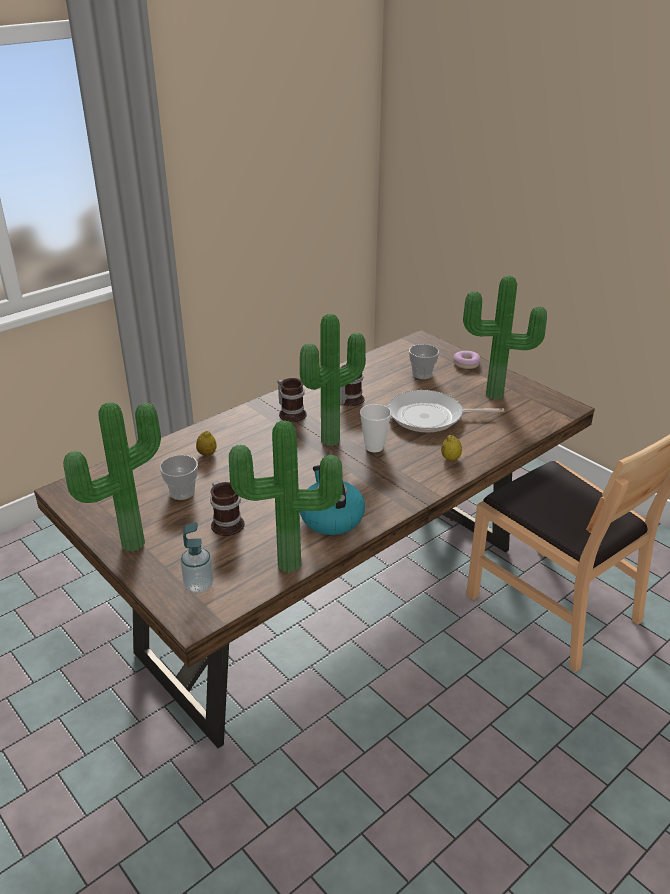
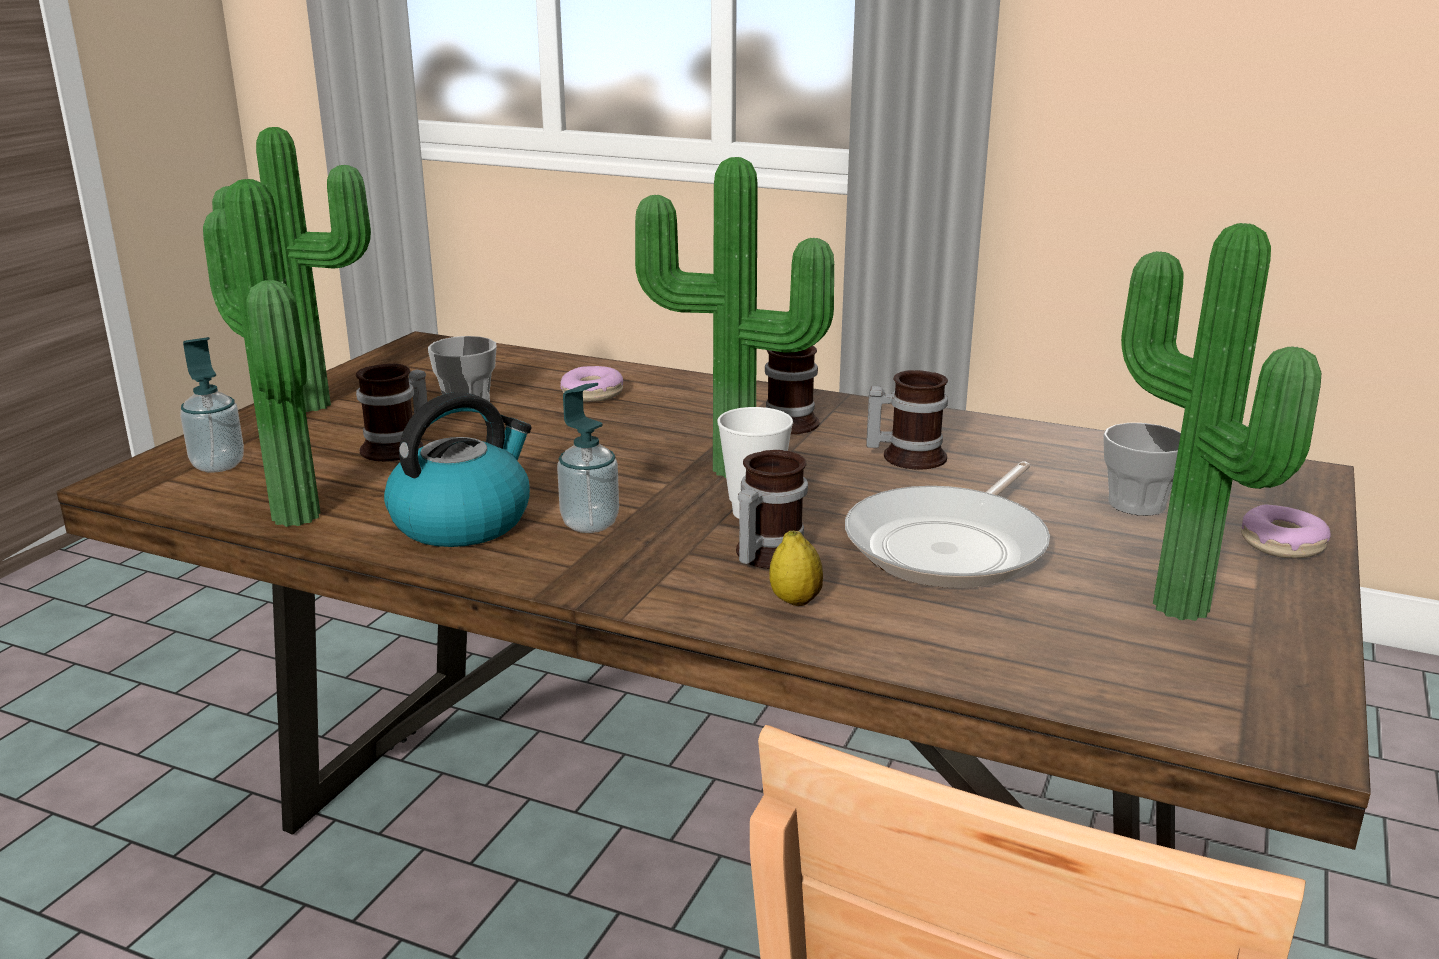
camera: 65 degrees right, 10 degrees down
lemon [196,430,216,456] -> donut [560,366,623,402]
frying pan [388,390,504,432] -> frying pan turned 120 degrees counterclockwise [845,461,1050,588]
none -> soap dispenser [557,383,619,533]
none -> mug [736,450,808,569]

